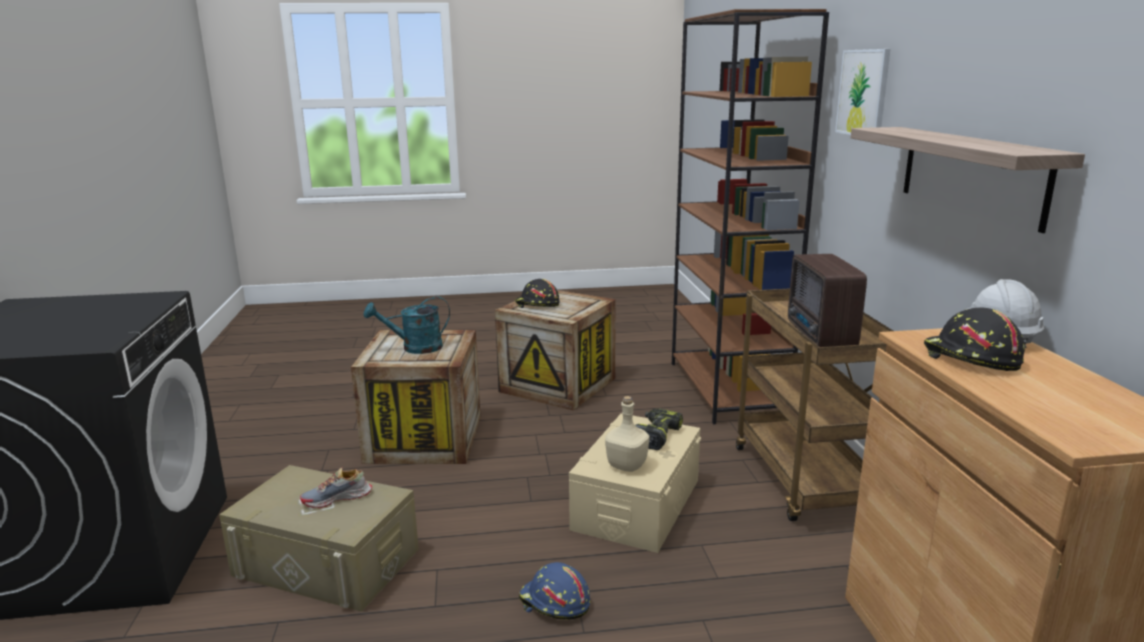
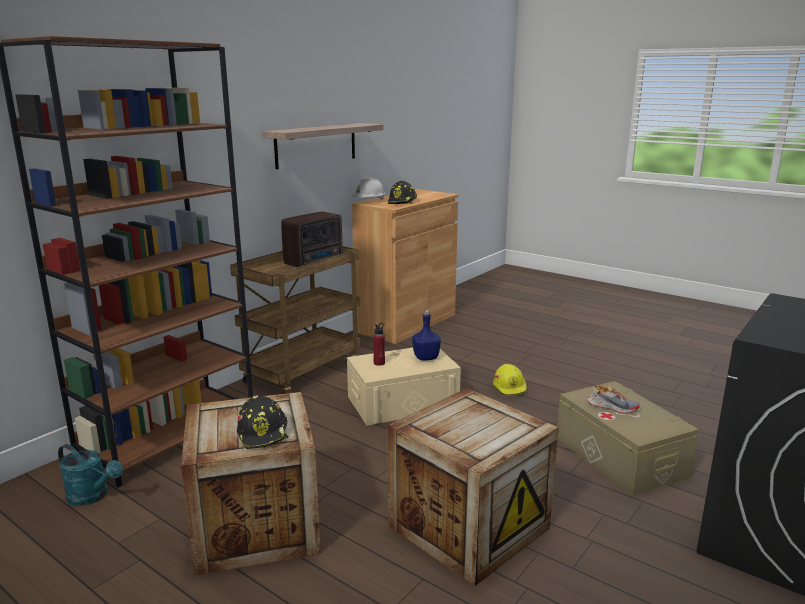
camera: 135 degrees left, 0 degrees up
turquoise watering can [364,296,450,354] -> turquoise watering can moved to [58,444,123,506]
blue hard hat [519,562,590,620] -> yellow hard hat [493,364,528,396]
beige bottle [605,396,649,472] -> blue bottle [412,310,441,361]
power drill [635,408,683,450] -> red bottle [373,323,385,366]
picture [835,49,890,135] -> none

